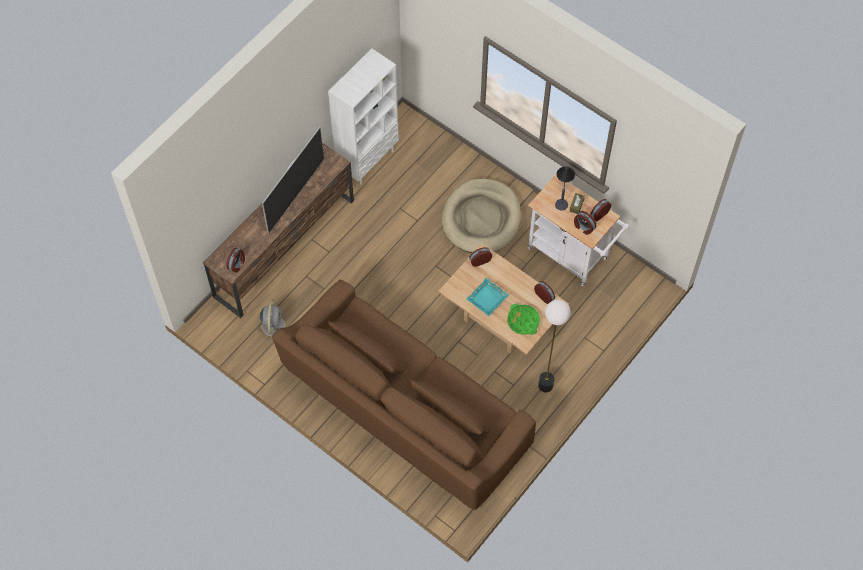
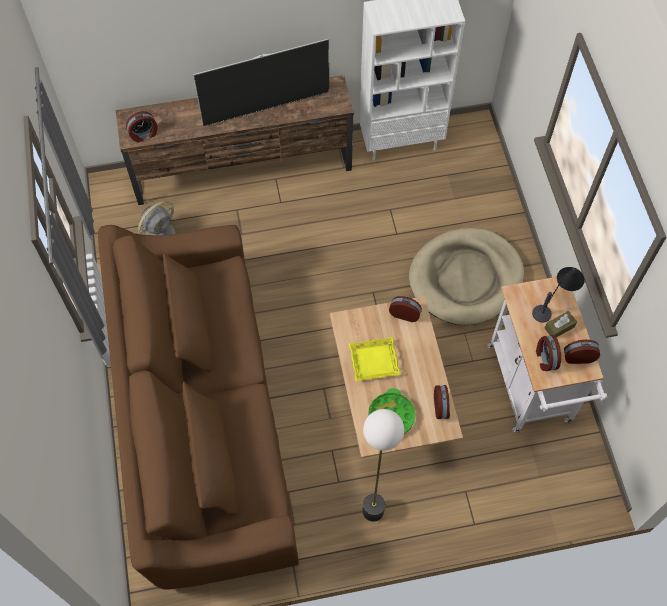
camera: 40 degrees right, 0 degrees up
turquoise tray [466,278,509,316] -> yellow tray [349,337,401,381]

